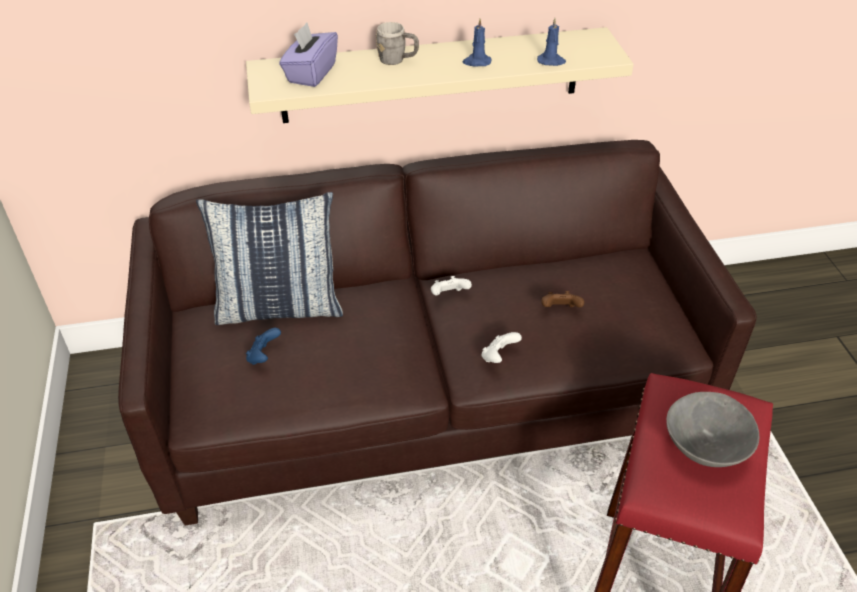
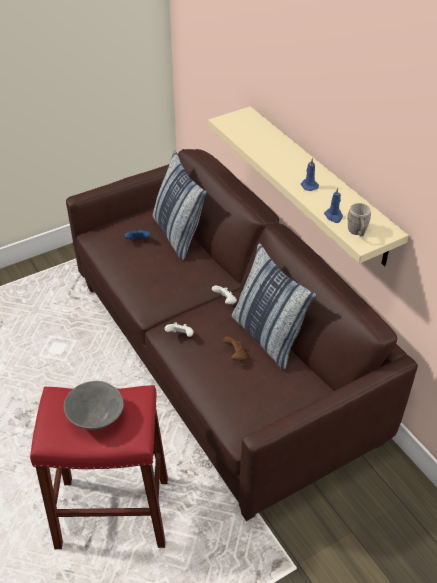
camera: 70 degrees right, 0 degrees up
purple tissue box [279,23,338,87] -> none
grey mug [376,22,419,65] -> grey mug moved to [347,203,371,236]
none -> pillow [231,243,317,370]

